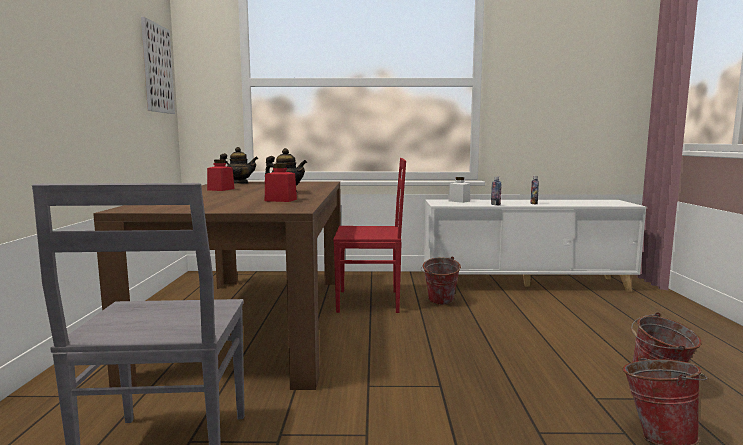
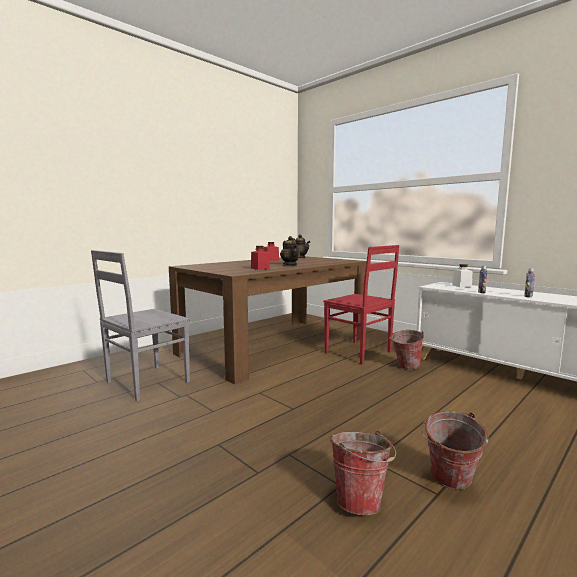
camera: 45 degrees right, 0 degrees up
picture [141,17,175,114] -> none

